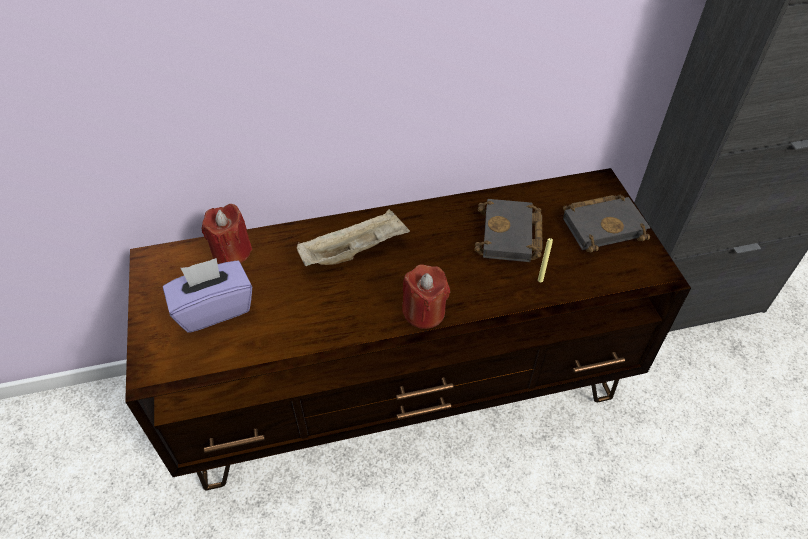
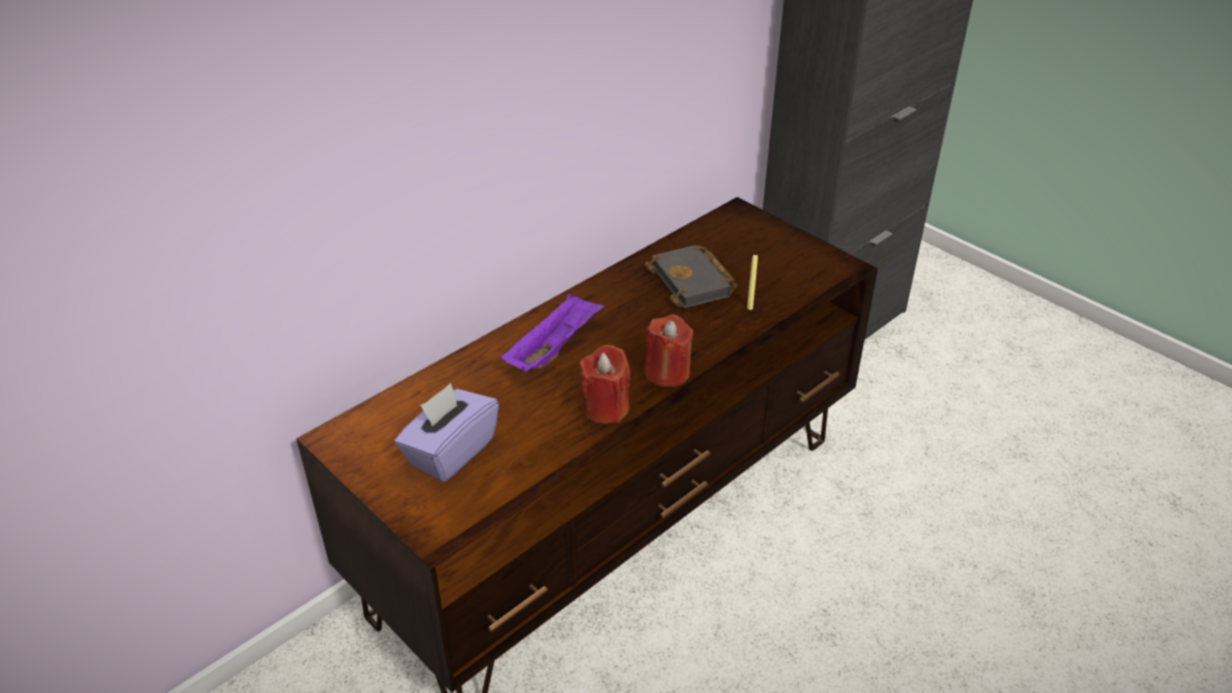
camera: 30 degrees left, 10 degrees down
red candle [202,204,253,264] -> red candle moved to [580,345,630,424]
beige tray [297,209,410,266] -> purple tray [501,293,605,372]
black book [563,195,651,252] -> none

